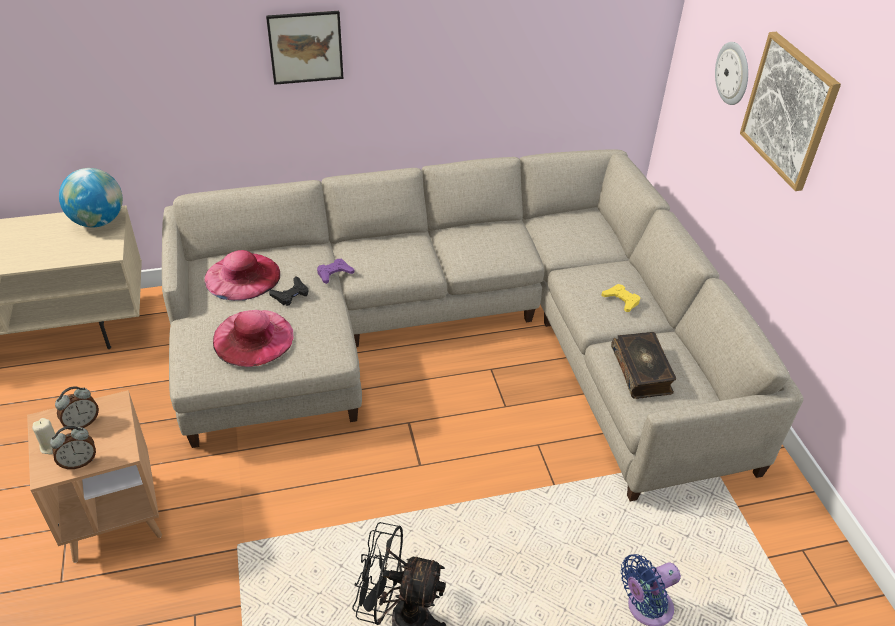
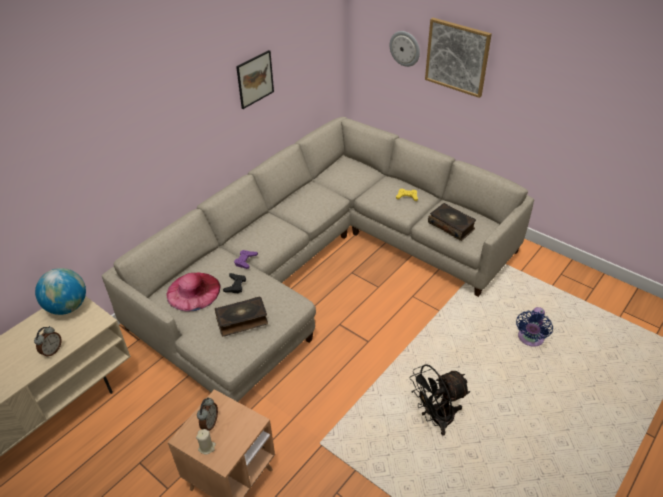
camera: 35 degrees left, 0 degrees up
alarm clock [50,426,96,469] -> alarm clock moved to [34,326,62,357]
pink hat [213,310,294,367] -> book [215,297,268,337]
picture [266,11,343,85] -> picture moved to [236,50,274,109]

